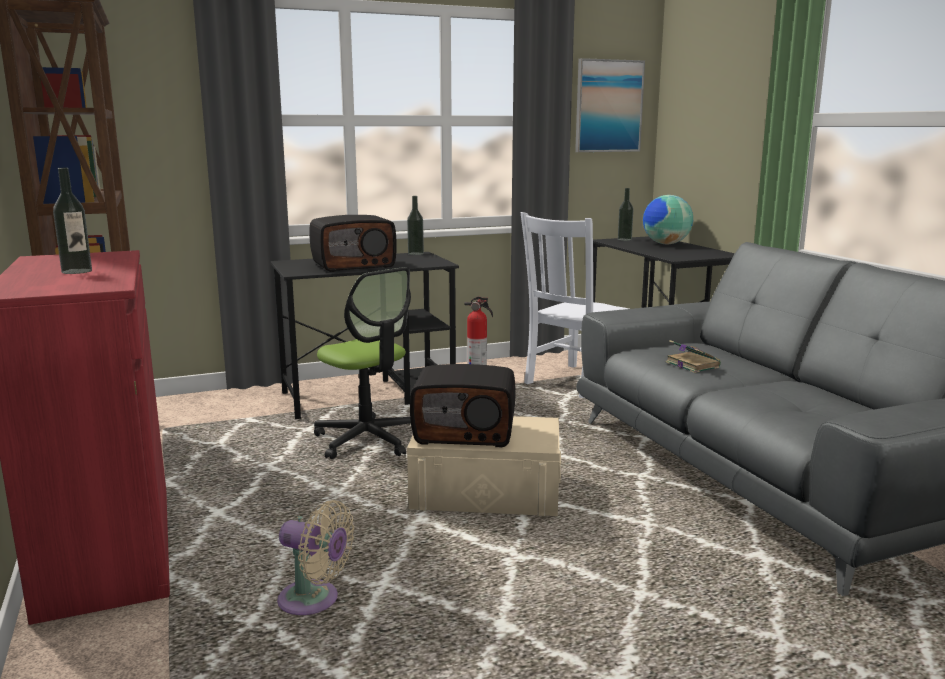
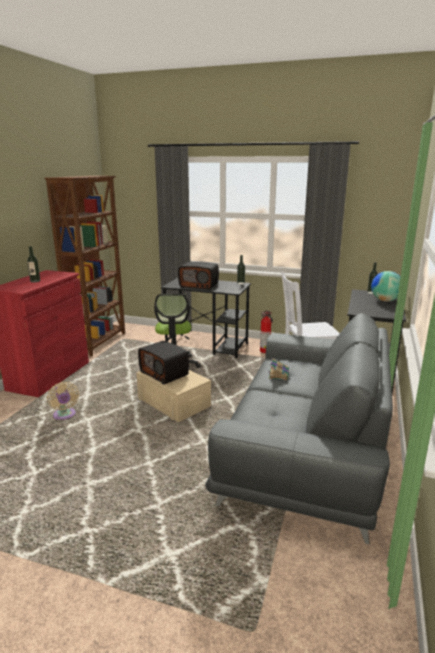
camera: 40 degrees right, 5 degrees up
picture [575,58,645,152] -> none

